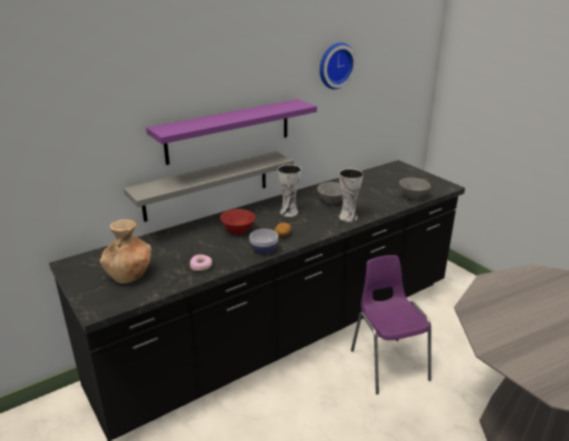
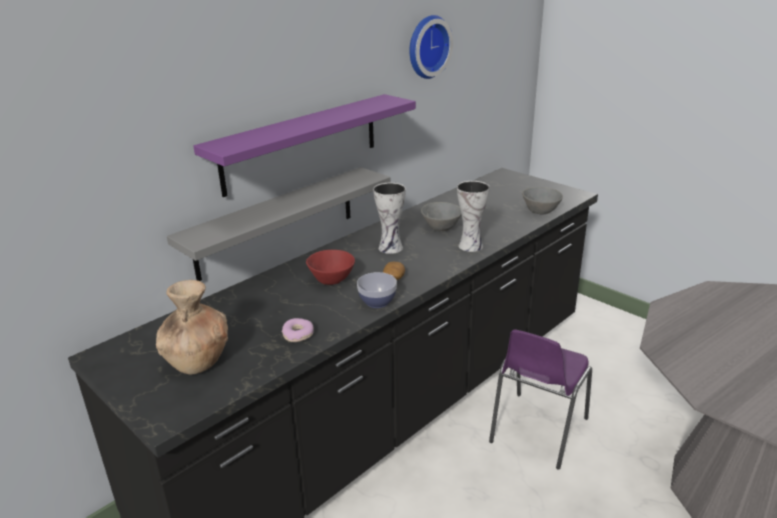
camera: 10 degrees left, 0 degrees up
purple chair [351,255,431,395] -> purple chair turned 120 degrees counterclockwise [489,329,592,470]

